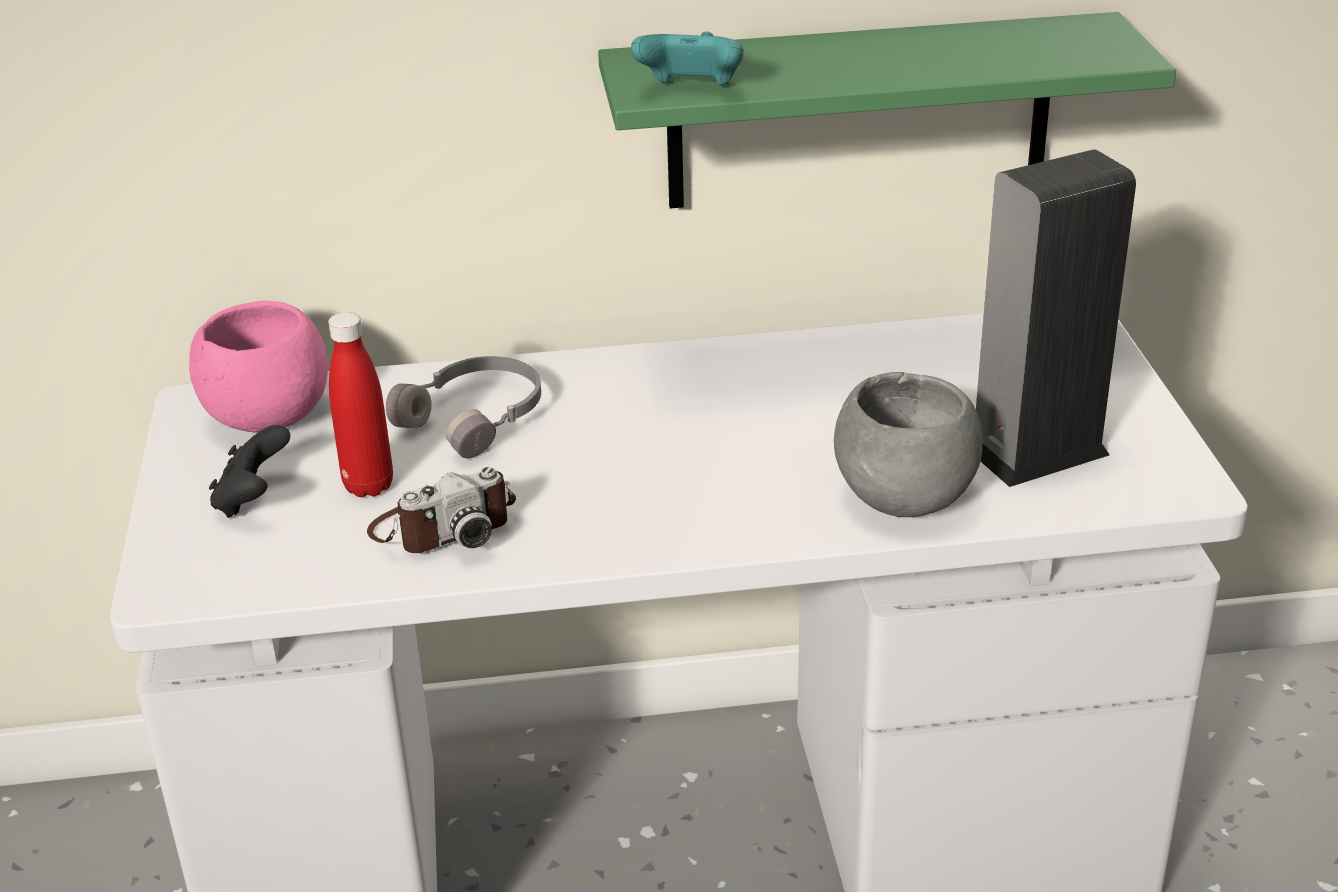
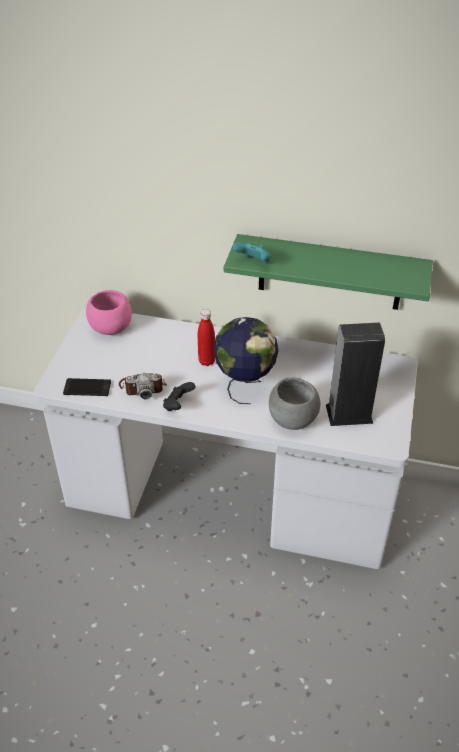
camera: 20 degrees right, 10 degrees up
black game controller [209,425,290,518] -> black game controller moved to [163,382,196,411]
red bottle [328,312,393,497] -> red bottle moved to [198,309,215,366]
grey headphones [386,356,541,458] -> none
none -> phone [63,378,111,396]
none -> globe [214,317,278,404]

